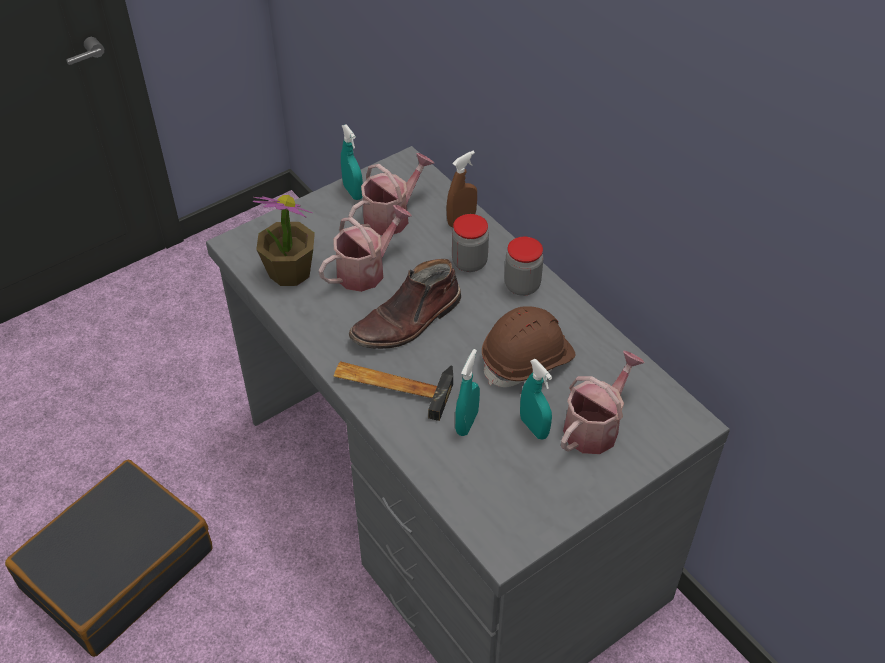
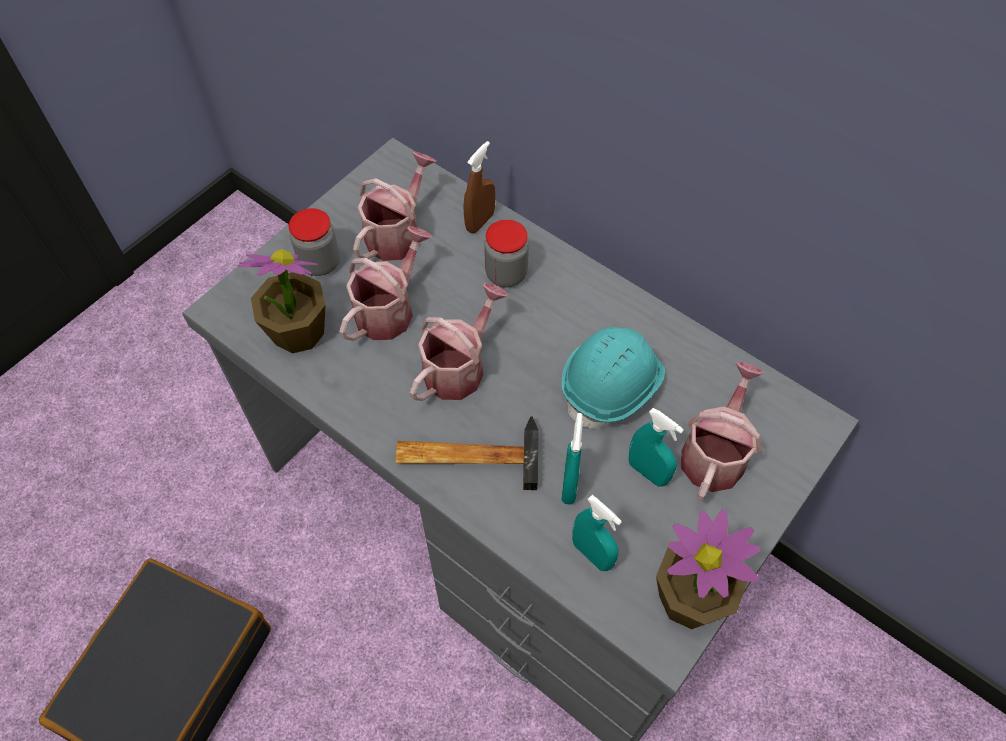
camera: 15 degrees left, 10 degrees up
turquoise spray bottle [341,124,363,200] -> turquoise spray bottle moved to [572,495,622,571]
brown boot [349,259,461,349] -> watering can [410,283,508,401]
brown hard hat [482,306,575,387] -> turquoise hard hat [562,327,665,429]
jar [505,237,543,296] -> jar moved to [289,208,340,276]
none -> potted plant [656,510,760,629]

